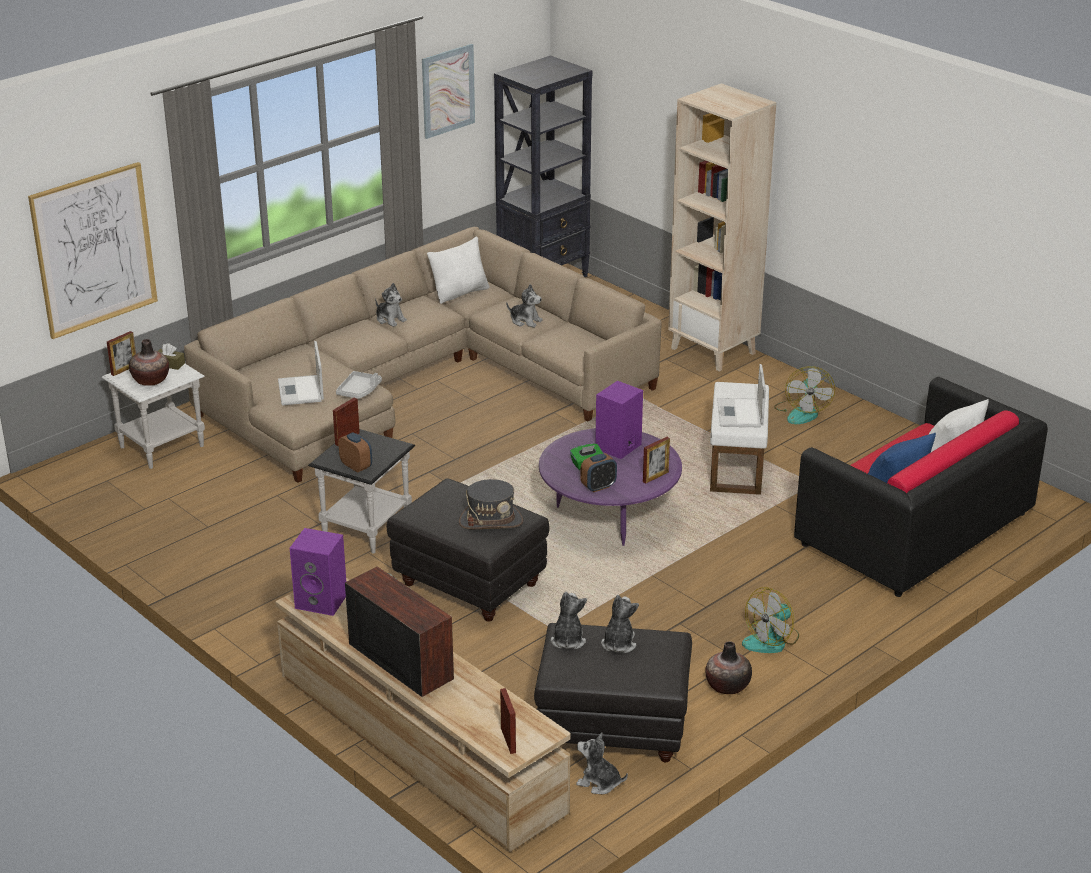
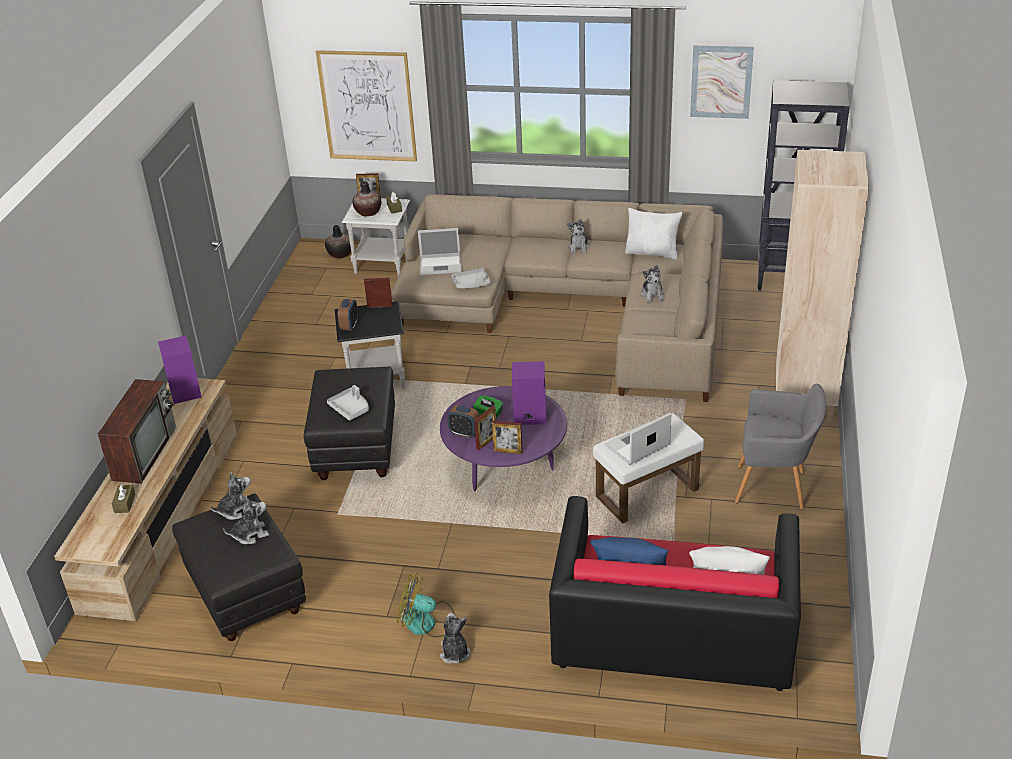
camera: 55 degrees right, 5 degrees up
laptop [278,341,324,405] -> laptop turned 135 degrees counterclockwise [418,228,461,275]
grey hat [459,479,523,529] -> grey tray [327,385,369,421]
picture frame [500,688,516,754] -> picture frame moved to [474,406,496,450]
plush toy [576,732,628,794] -> plush toy moved to [440,613,470,664]
vase [705,641,752,694] -> vase moved to [325,225,351,258]
fan [774,366,835,424] -> grey armchair [735,384,826,509]
none -> brown tissue box [112,483,135,513]

